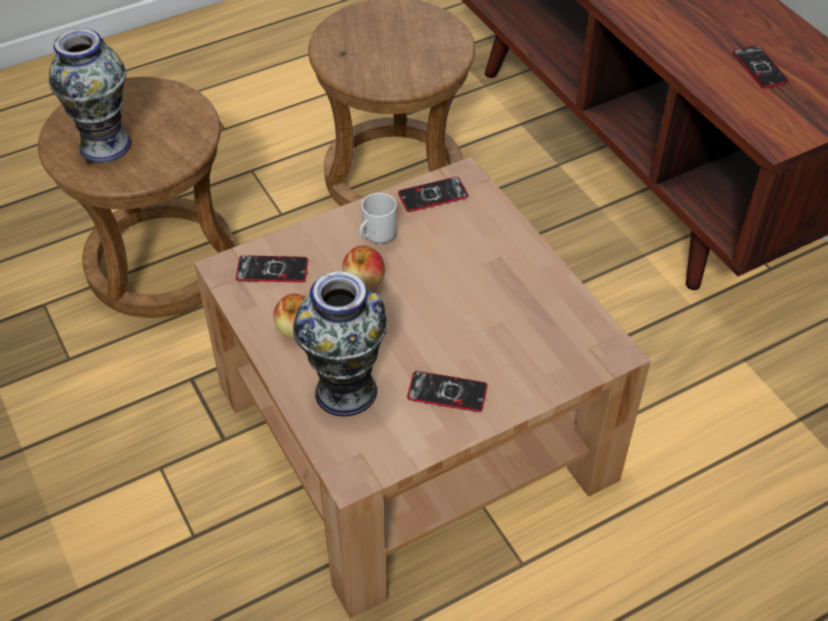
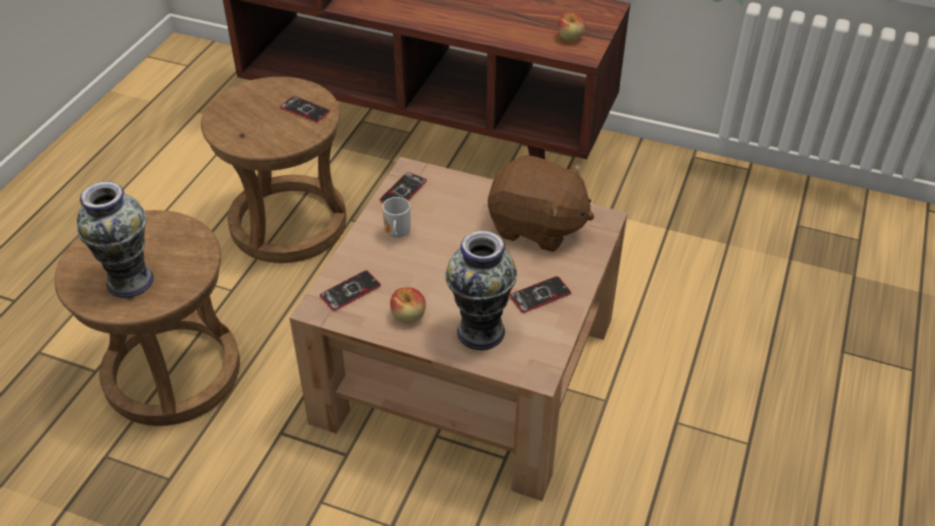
camera: 40 degrees left, 5 degrees down
apple [342,245,385,289] -> apple moved to [557,13,585,41]
phone [733,45,789,88] -> phone moved to [280,96,330,122]
none -> brown plush toy [488,155,594,252]

